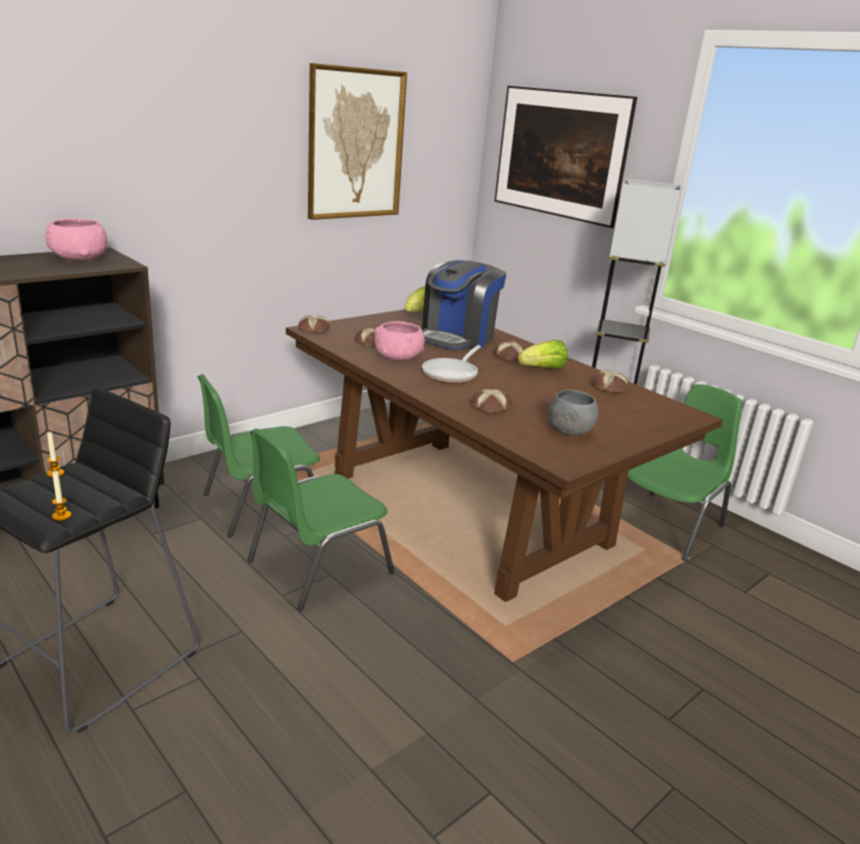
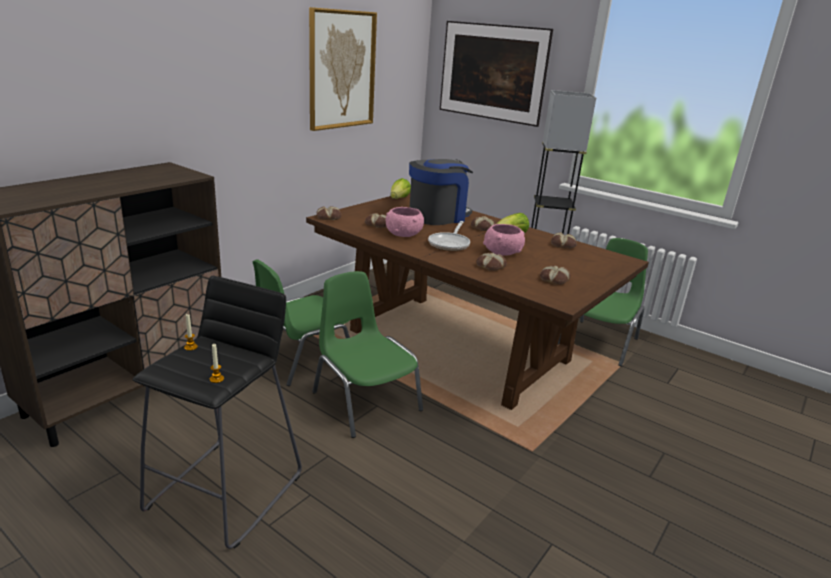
camera: 10 degrees left, 0 degrees up
pink bowl [45,218,108,260] -> pink bowl moved to [483,224,525,256]
green chair [247,429,395,611] -> green chair turned 105 degrees clockwise [312,271,423,438]
coffee machine [422,260,507,350] -> coffee machine turned 150 degrees counterclockwise [409,159,473,225]
grey bowl [548,389,599,435] -> bread [540,266,571,285]

